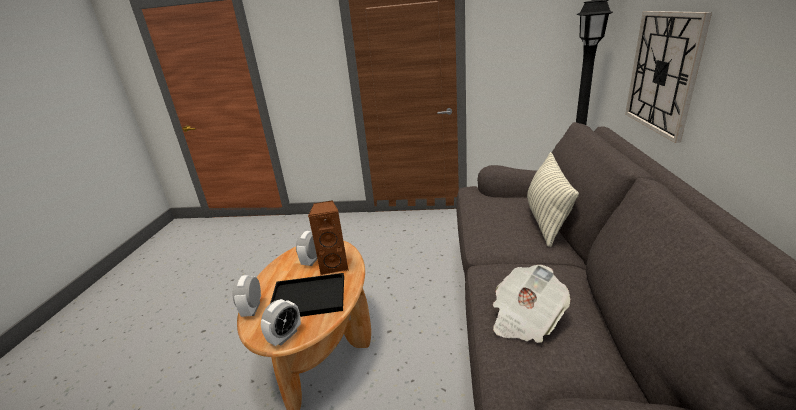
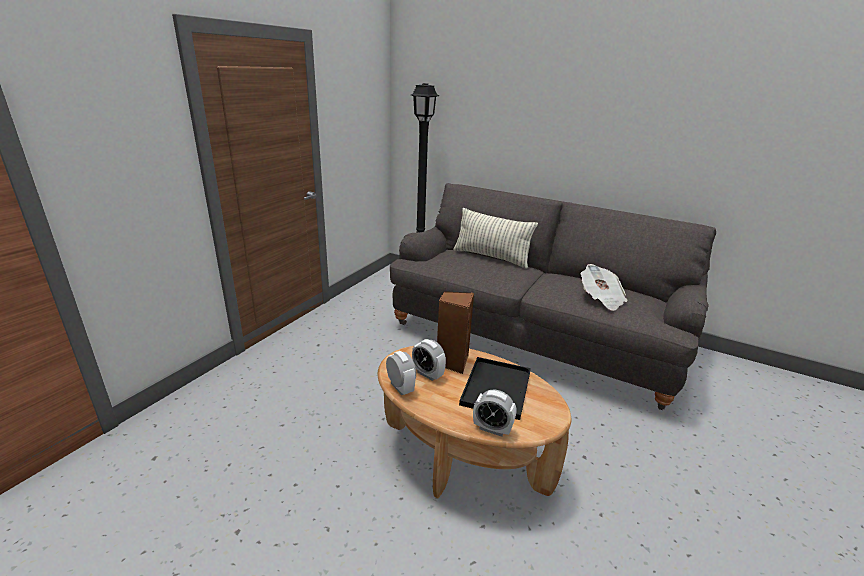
camera: 70 degrees left, 0 degrees up
alarm clock [261,299,301,346] -> alarm clock moved to [386,351,416,395]
wall clock [625,11,712,143] -> none

